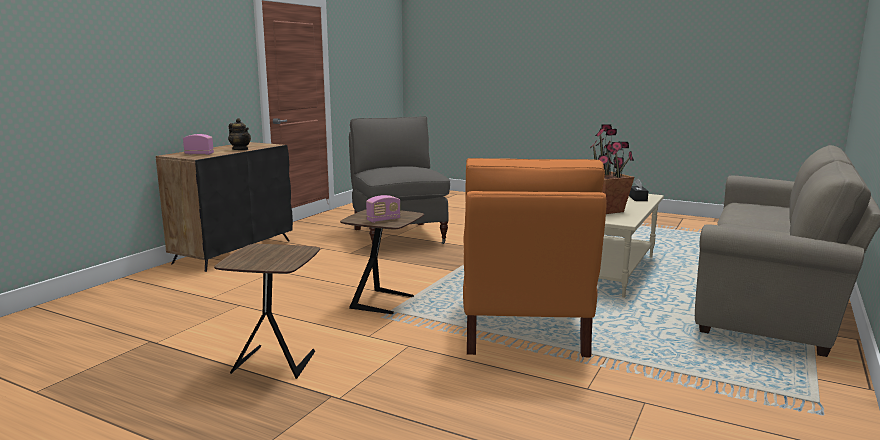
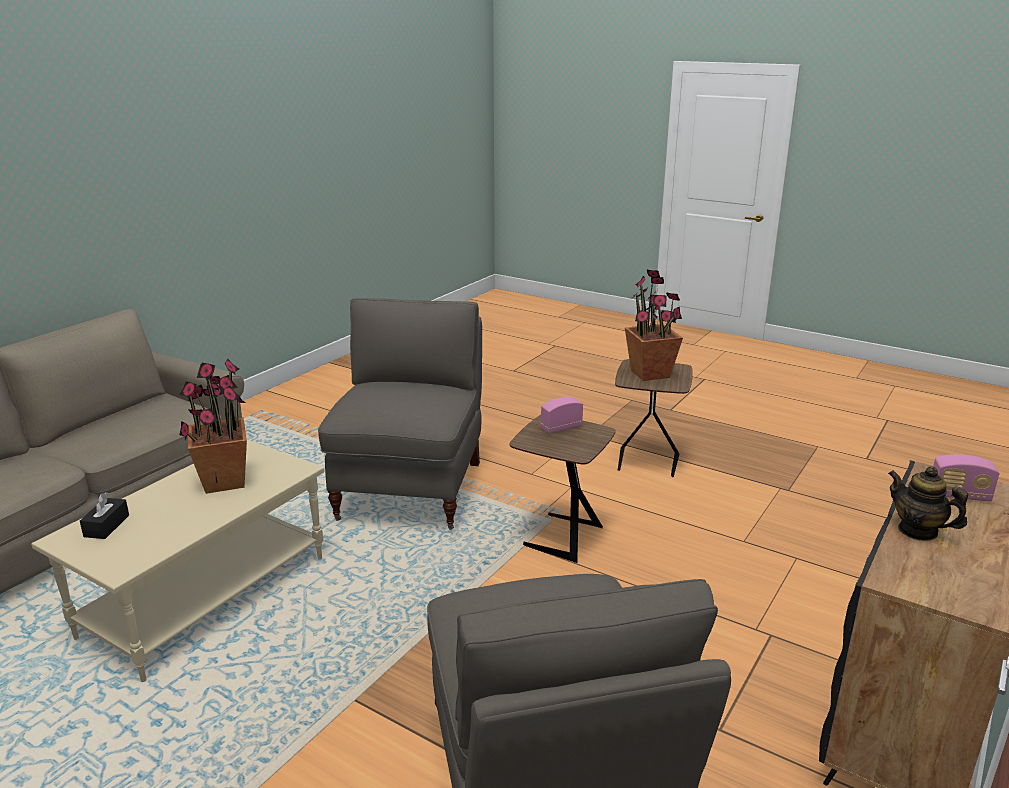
camera: 175 degrees left, 10 degrees up
orange armchair [463,158,607,357] -> grey armchair [318,298,482,530]
none -> potted plant [625,270,683,381]

